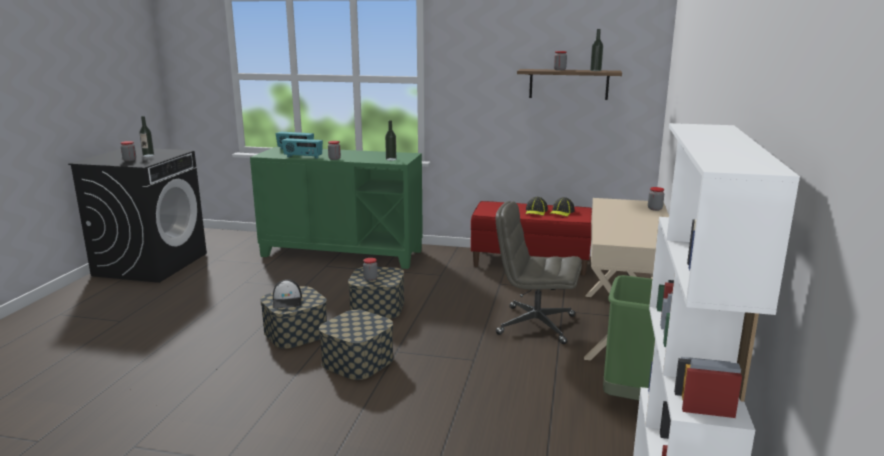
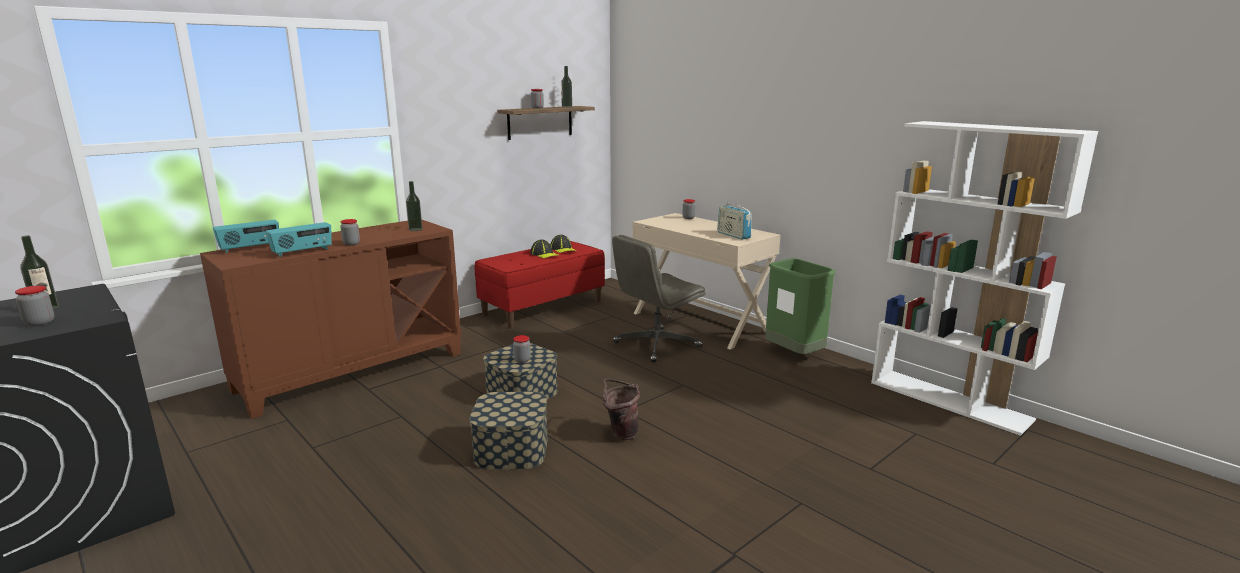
camera: 55 degrees left, 0 degrees up
green cabinet [250,147,423,269] -> brown cabinet [200,220,461,419]
cap [273,279,302,308] -> none
storage box [319,310,393,380] -> brown bucket [602,379,640,440]
none -> radio [717,200,751,240]

